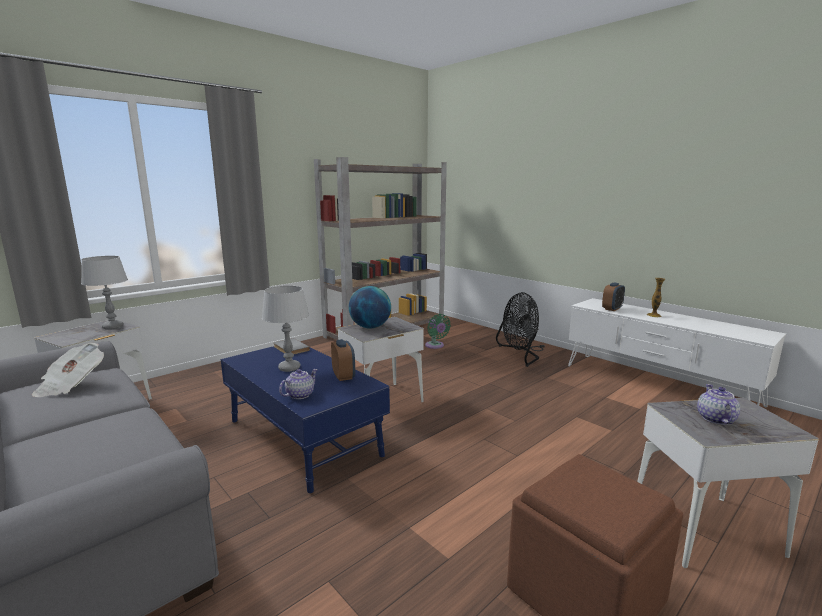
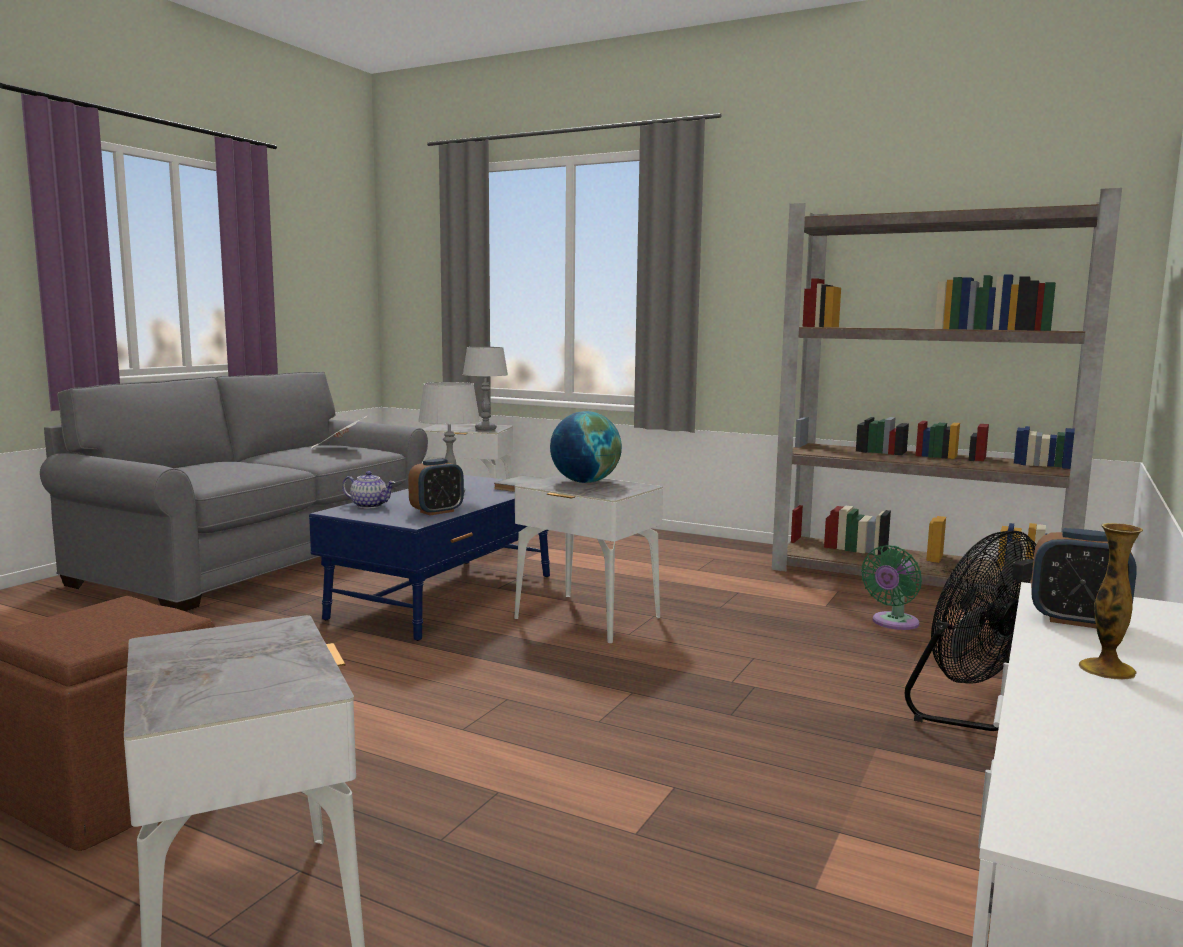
camera: 70 degrees right, 5 degrees down
teapot [697,384,740,425] -> none

